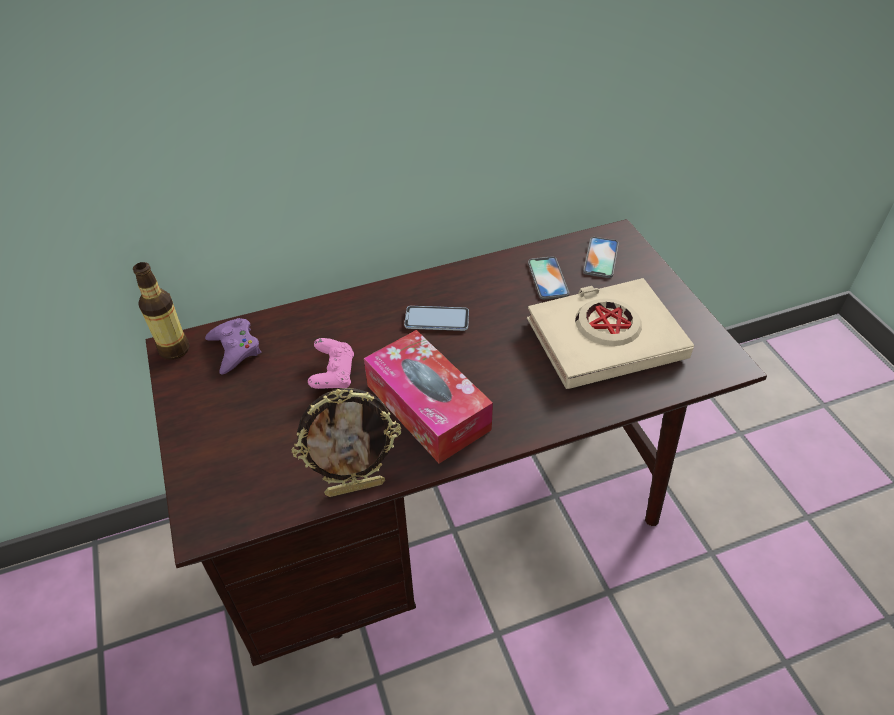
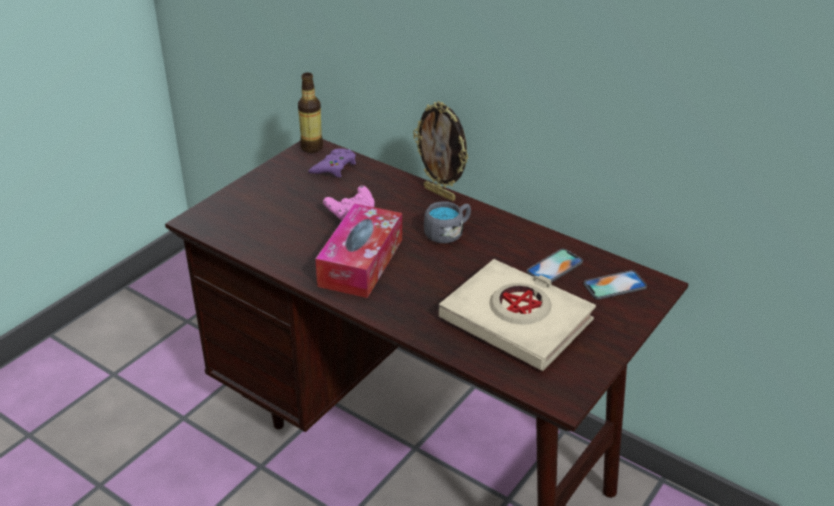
camera: 55 degrees right, 10 degrees down
picture frame [292,388,401,497] -> picture frame moved to [413,101,468,201]
phone [404,306,469,331] -> grey mug [424,201,471,243]

